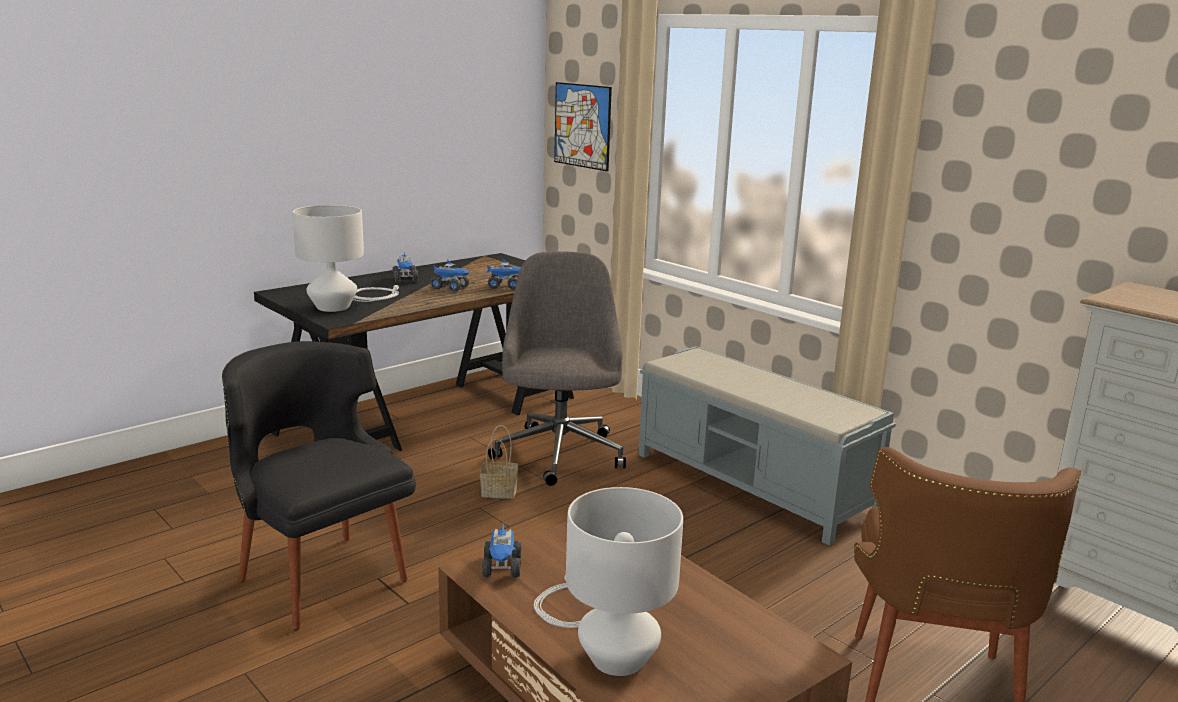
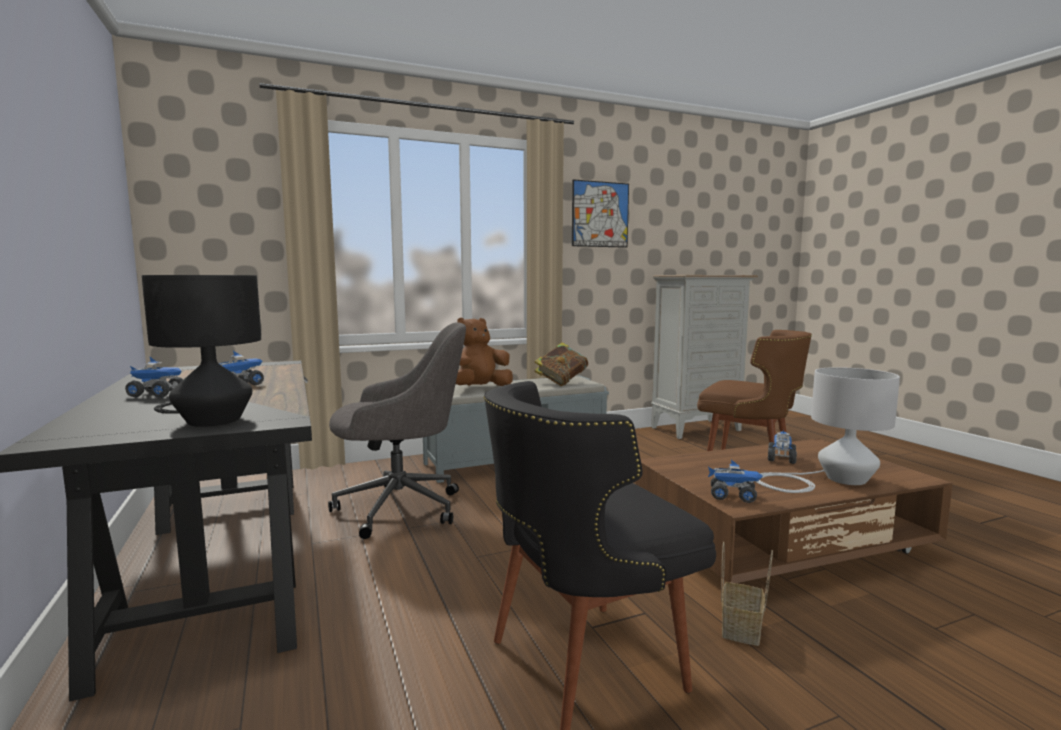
camera: 70 degrees left, 10 degrees down
white table lamp [292,205,399,312] -> black table lamp [142,275,261,427]
basket [480,425,518,499] -> basket moved to [721,542,773,646]
toy truck [487,258,521,290] -> toy truck moved to [768,430,797,464]
grey office chair [488,251,626,486] -> grey office chair turned 150 degrees clockwise [328,322,466,539]
picture [554,82,612,171] -> picture moved to [572,179,629,248]
none -> brown plush toy [456,317,513,386]
none -> book [534,342,588,386]

